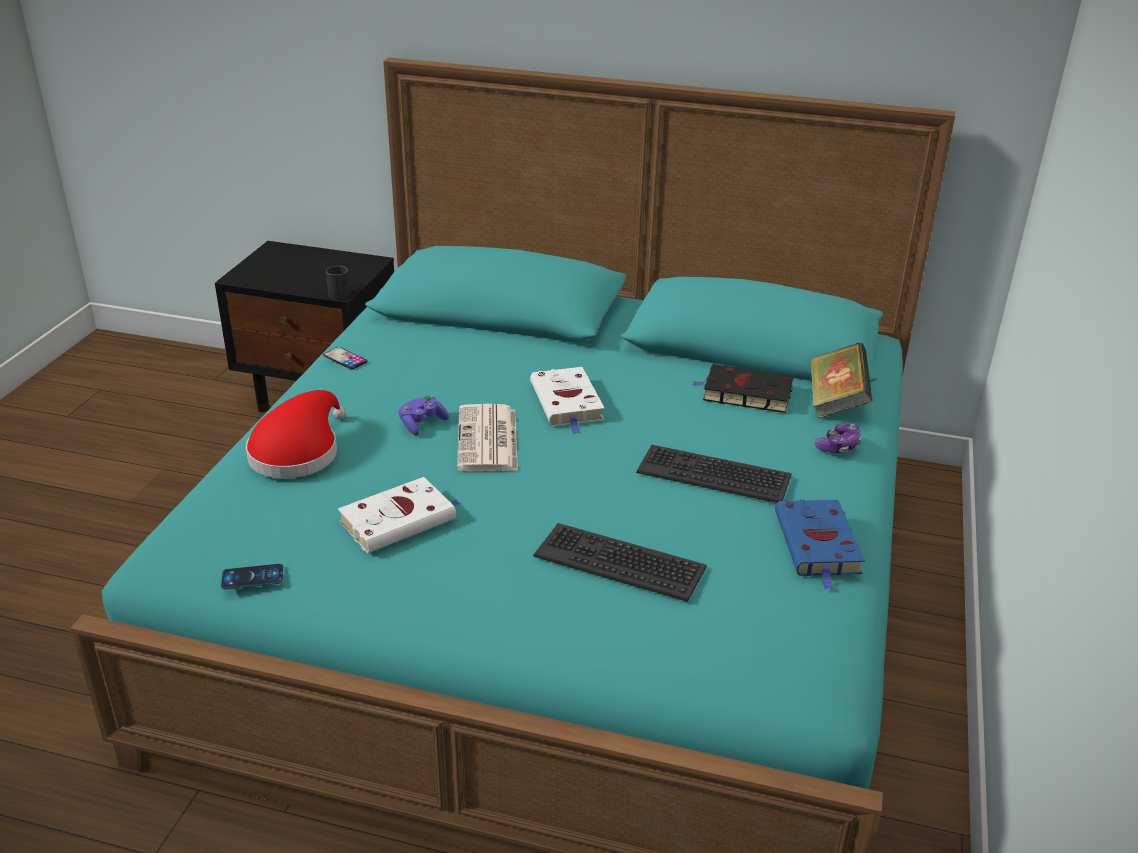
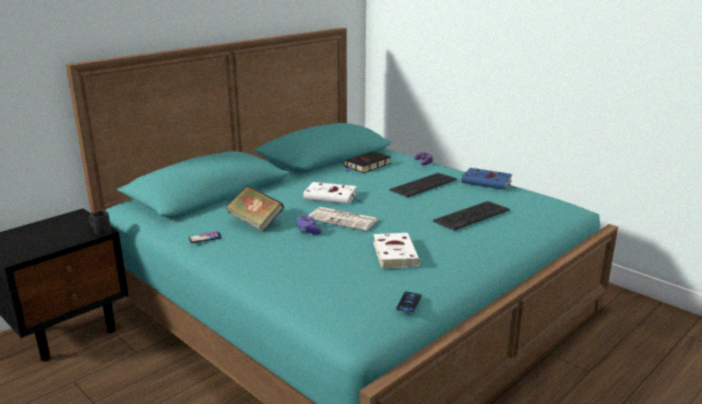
camera: 60 degrees left, 10 degrees down
red hat [246,390,346,478] -> none
book [810,343,873,418] -> book moved to [226,186,284,232]

